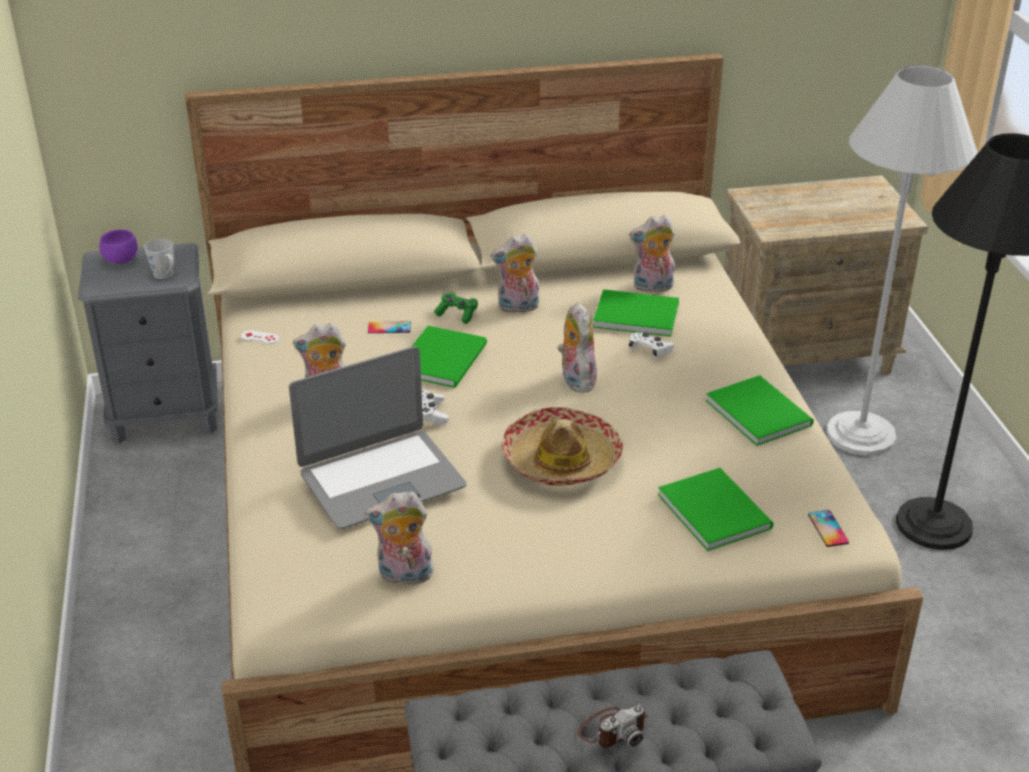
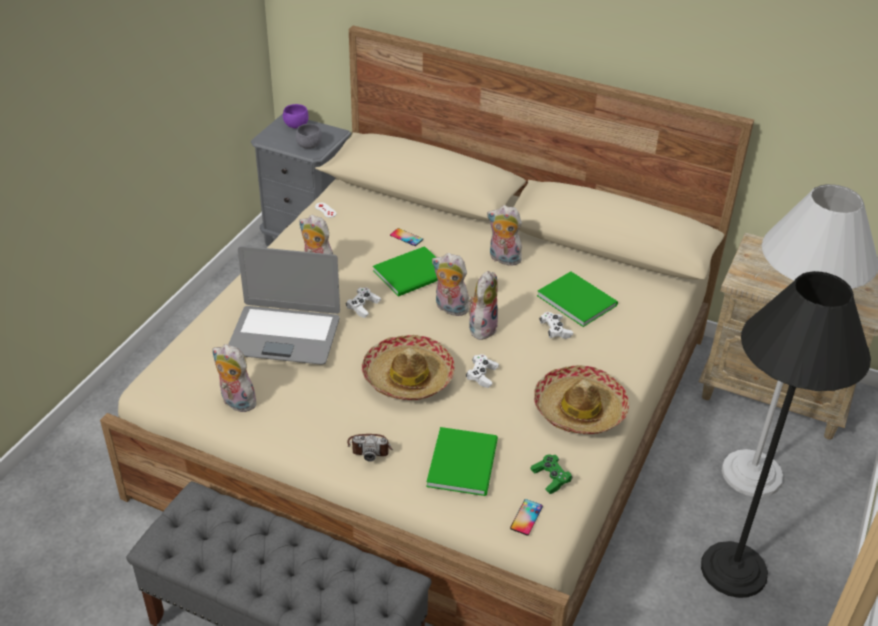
camera: 35 degrees right, 5 degrees up
grey mug [144,239,174,279] -> grey bowl [296,124,322,149]
green game controller [434,292,478,324] -> green game controller moved to [530,455,573,494]
camera [578,705,648,748] -> camera moved to [347,434,393,462]
plush toy [629,215,675,292] -> plush toy moved to [432,253,469,316]
green book [706,375,814,446] -> hat [534,365,629,434]
none -> white game controller [466,354,499,388]

